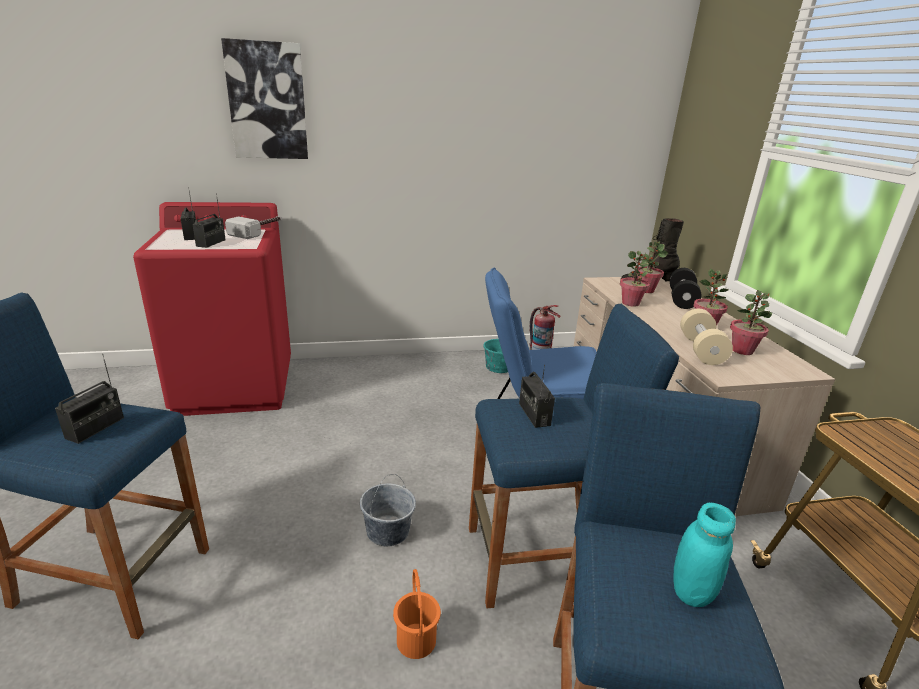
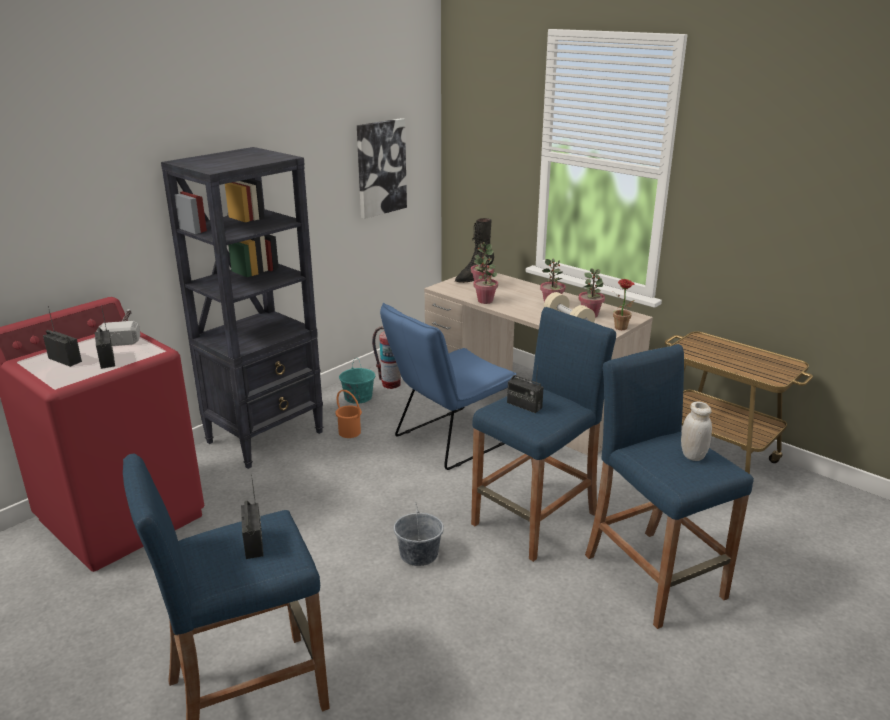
camera: 35 degrees left, 0 degrees up
picture [221,38,308,159] -> picture moved to [357,118,407,219]
orange bucket [393,569,441,659] -> orange bucket moved to [335,390,362,438]
black dumbbell [670,268,701,309] -> none
turquoise jar [673,503,736,607] -> white jar [681,402,712,461]
none -> black bookcase [161,147,323,469]
none -> potted plant [613,279,635,330]

